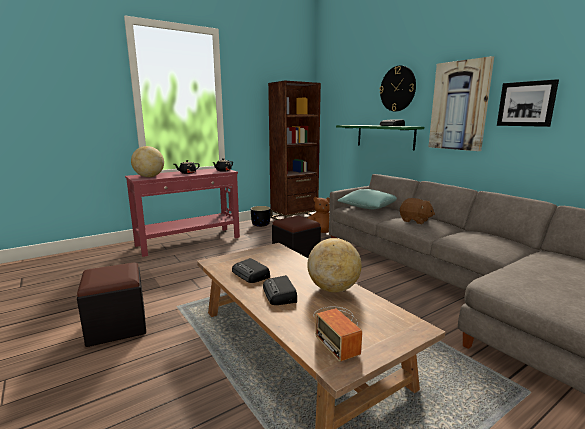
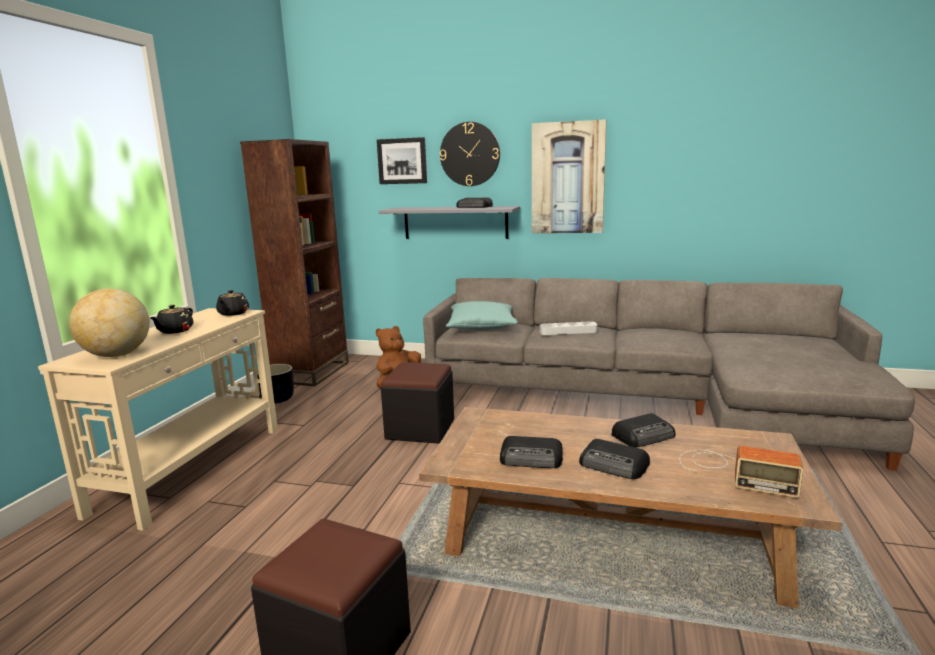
camera: 40 degrees left, 0 degrees up
red console table [125,168,240,257] -> beige console table [38,308,278,531]
globe [307,238,362,292] -> radio [612,413,675,448]
green shelf [336,125,424,150] -> grey shelf [379,206,520,239]
brown plush toy [400,198,435,224] -> grey tray [540,321,597,335]
picture [497,79,559,127] -> picture moved to [377,137,427,184]

